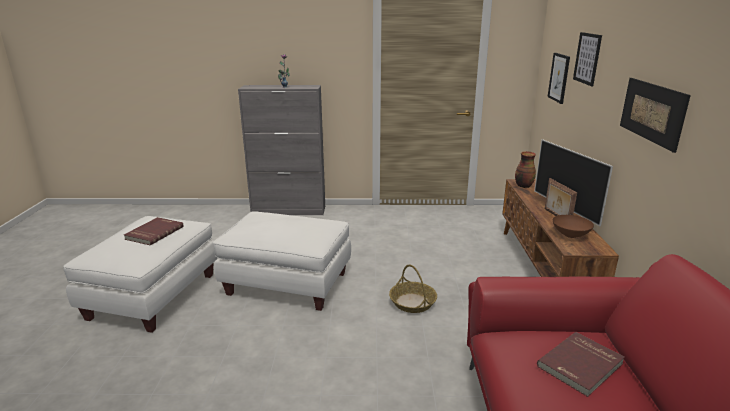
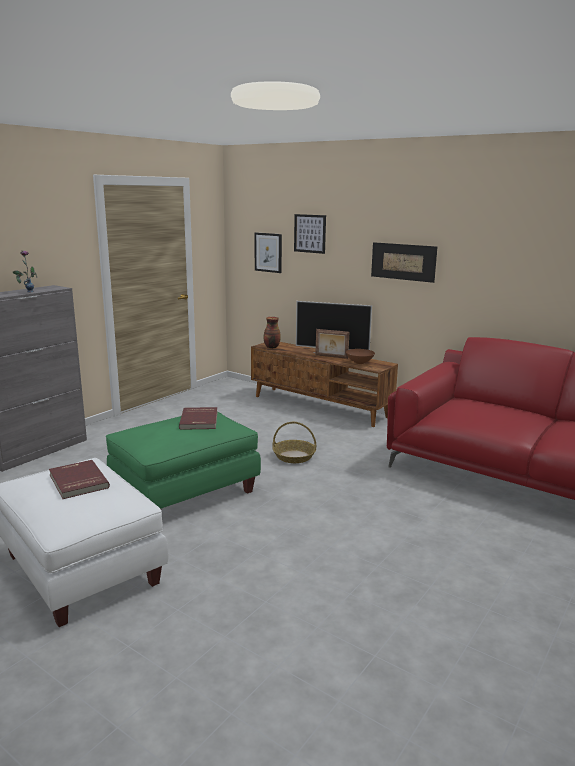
camera: 55 degrees left, 5 degrees down
white ottoman [213,211,351,311] -> green ottoman [106,411,261,509]
red book [537,332,625,397] -> red book moved to [179,407,218,430]

